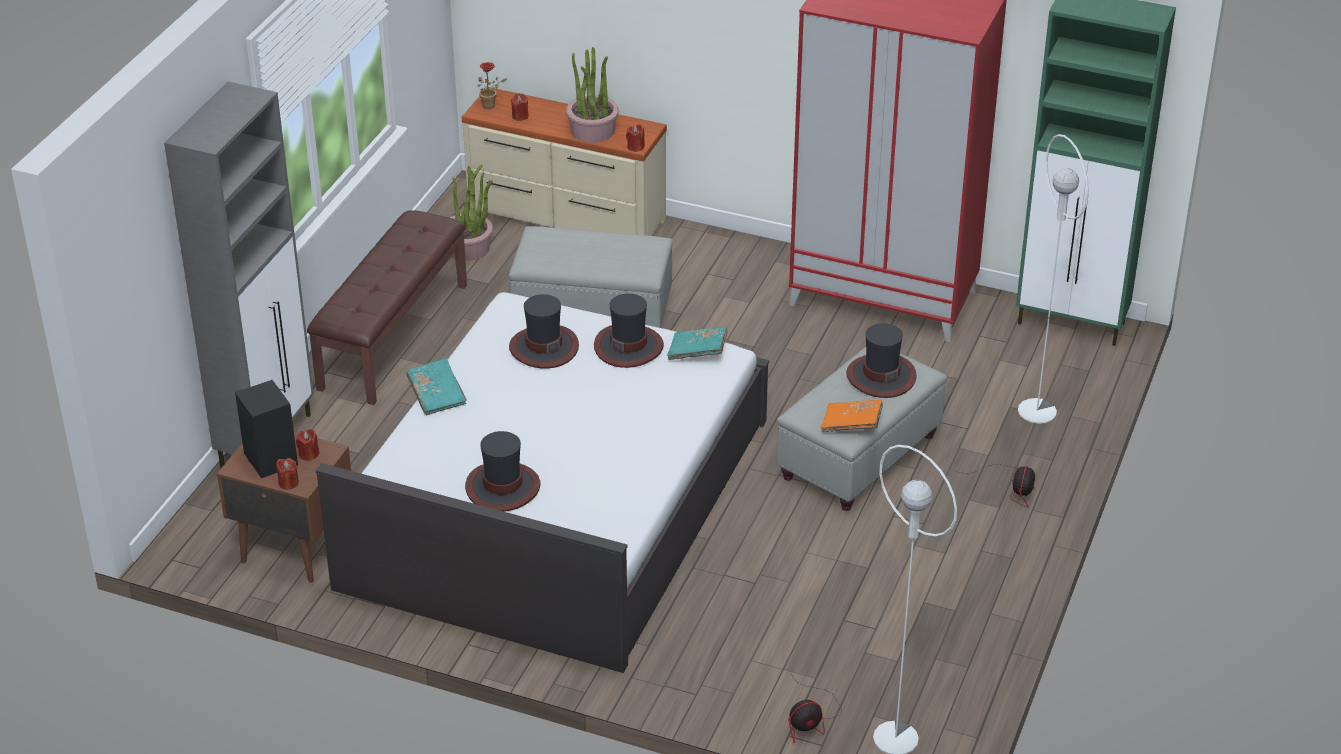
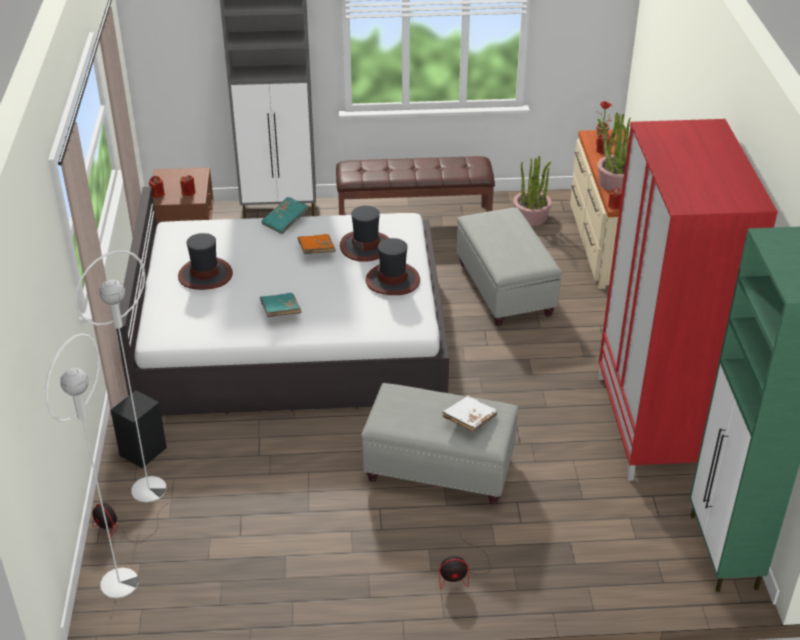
camera: 65 degrees right, 0 degrees up
black speaker [235,380,298,478] -> black speaker moved to [110,391,167,468]
turquoise book [667,327,728,360] -> turquoise book moved to [260,293,301,317]
orange book [821,400,883,432] -> orange book moved to [297,234,336,254]
hat [846,323,917,398] -> white book [442,396,497,432]
white floor lamp [1018,134,1089,424] -> white floor lamp moved to [75,250,167,502]

